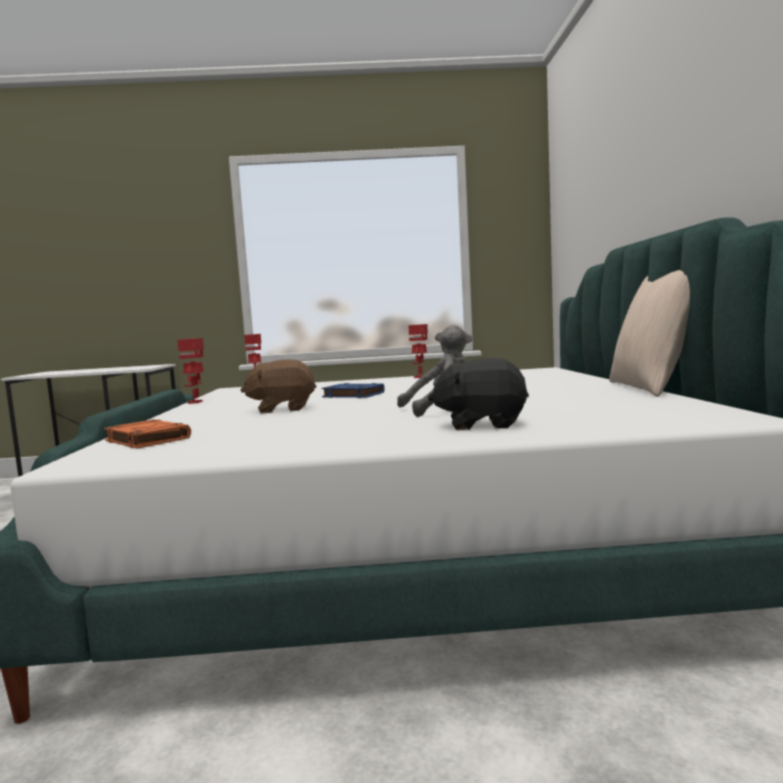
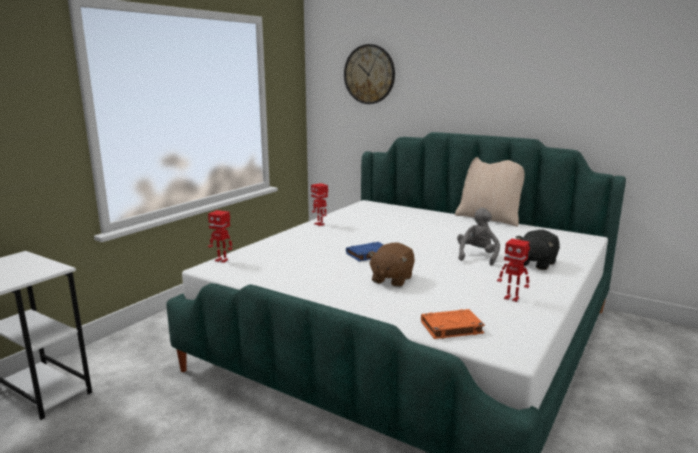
camera: 55 degrees left, 10 degrees up
toy robot [177,338,204,404] -> toy robot moved to [497,239,530,302]
none -> wall clock [344,44,395,104]

